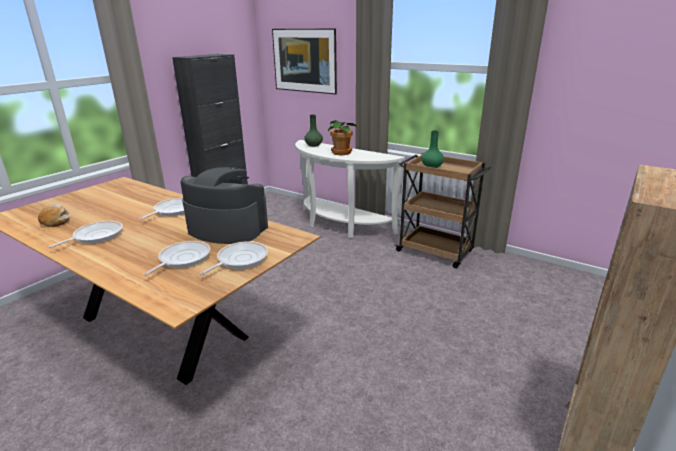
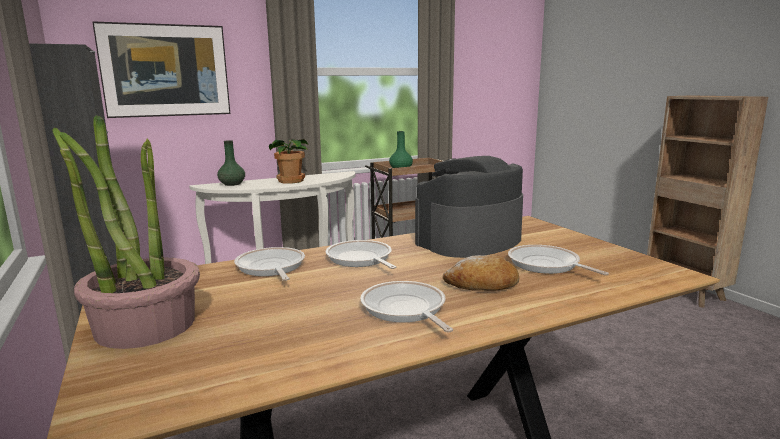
camera: 60 degrees left, 10 degrees down
bread [38,204,70,227] -> bread moved to [443,255,519,291]
frying pan [200,241,268,275] -> frying pan moved to [234,247,305,281]
none -> potted plant [52,115,200,349]

